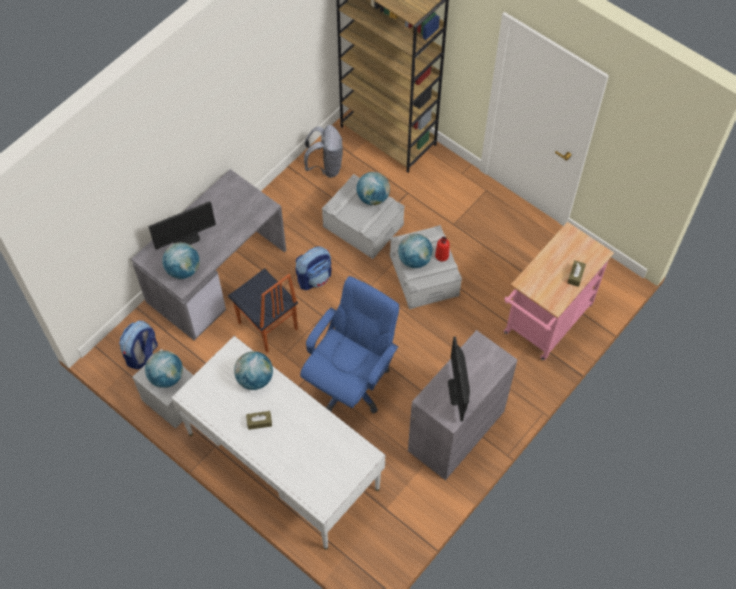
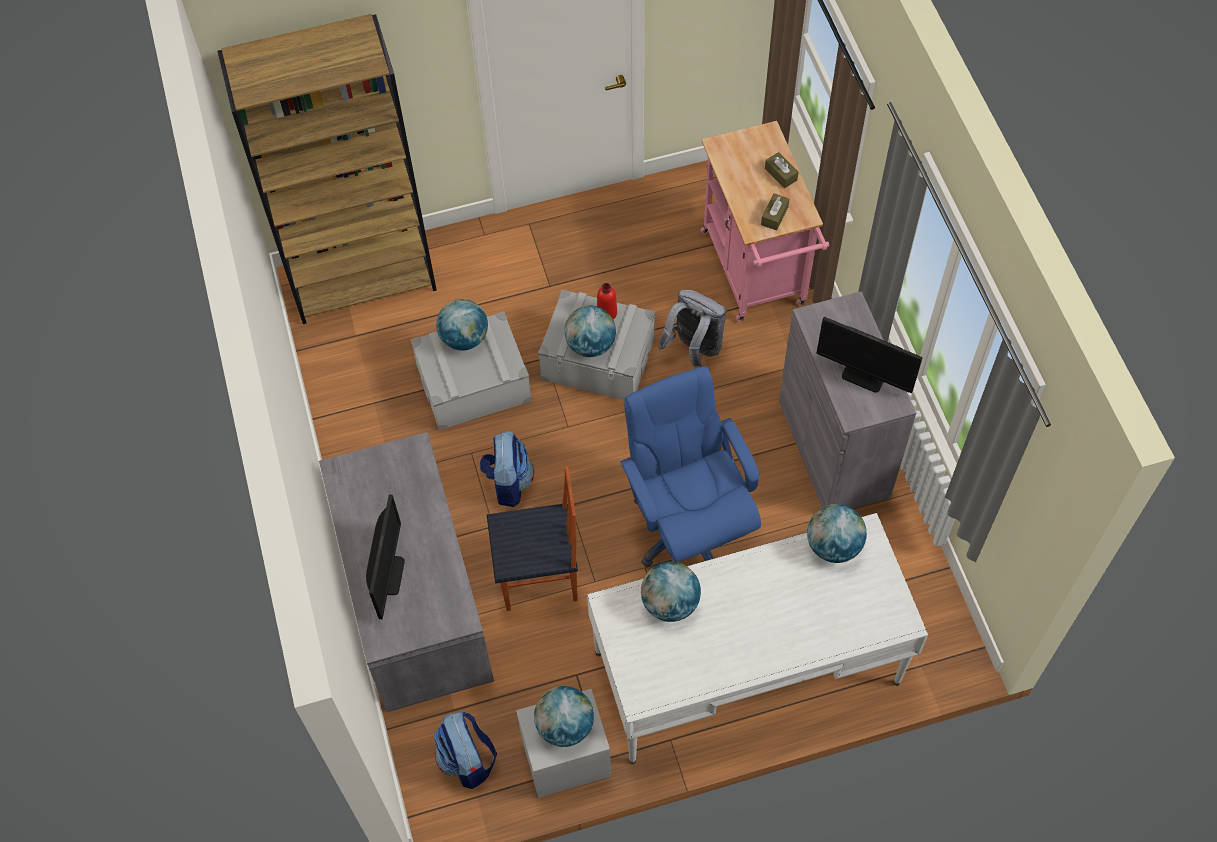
camera: 55 degrees left, 0 degrees up
globe [162,242,200,279] -> globe moved to [807,504,867,563]
brown tissue box [246,411,272,430] -> brown tissue box moved to [761,193,789,230]
grey backpack [304,125,343,178] -> grey backpack moved to [658,289,727,368]

